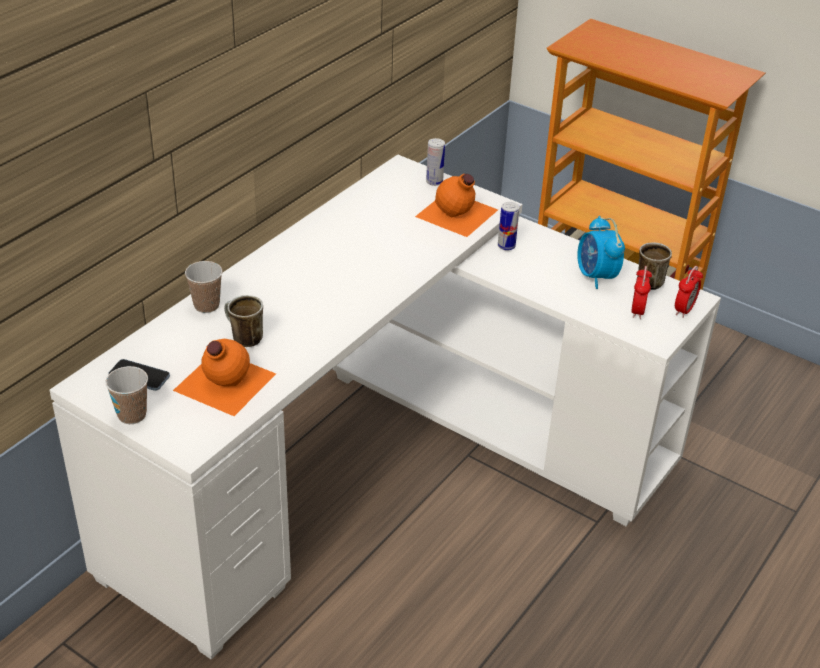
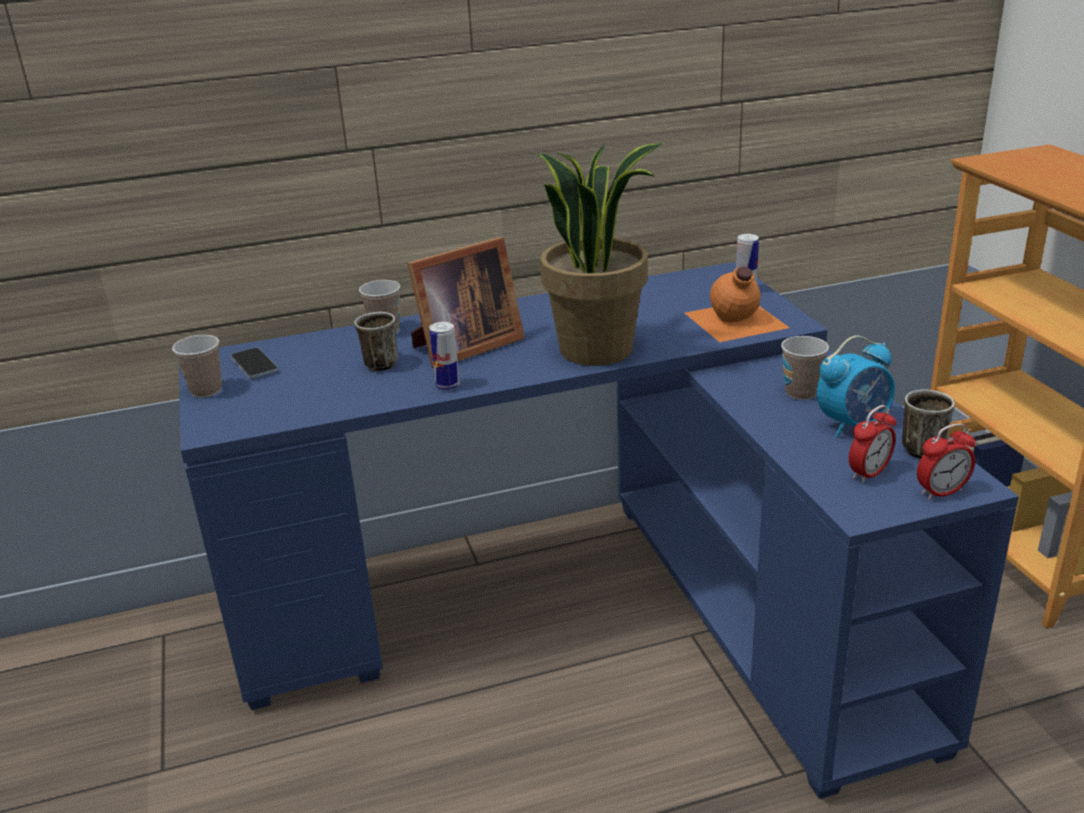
camera: 40 degrees right, 10 degrees down
white desk [49,154,721,659] -> blue desk [179,262,1019,799]
orange bottle [173,339,276,416] -> none
can [498,202,520,250] -> can moved to [429,322,460,390]
alarm clock [577,216,625,289] -> alarm clock turned 135 degrees counterclockwise [817,336,895,437]
none -> picture frame [407,237,525,368]
none -> potted plant [537,143,662,366]
none -> cup [781,336,829,400]

